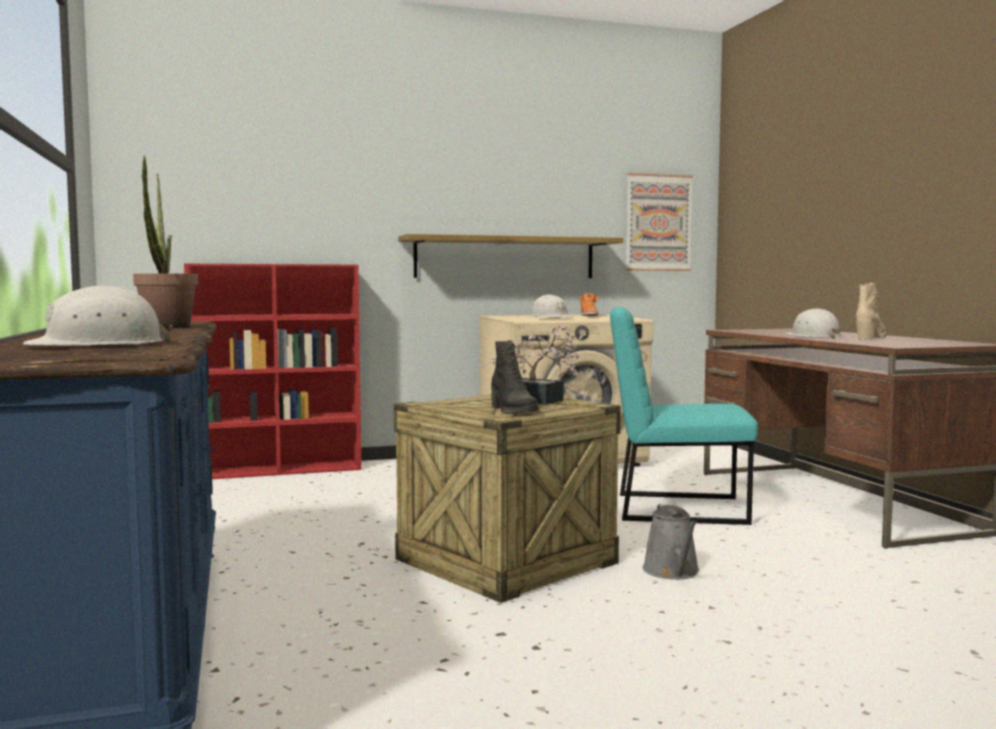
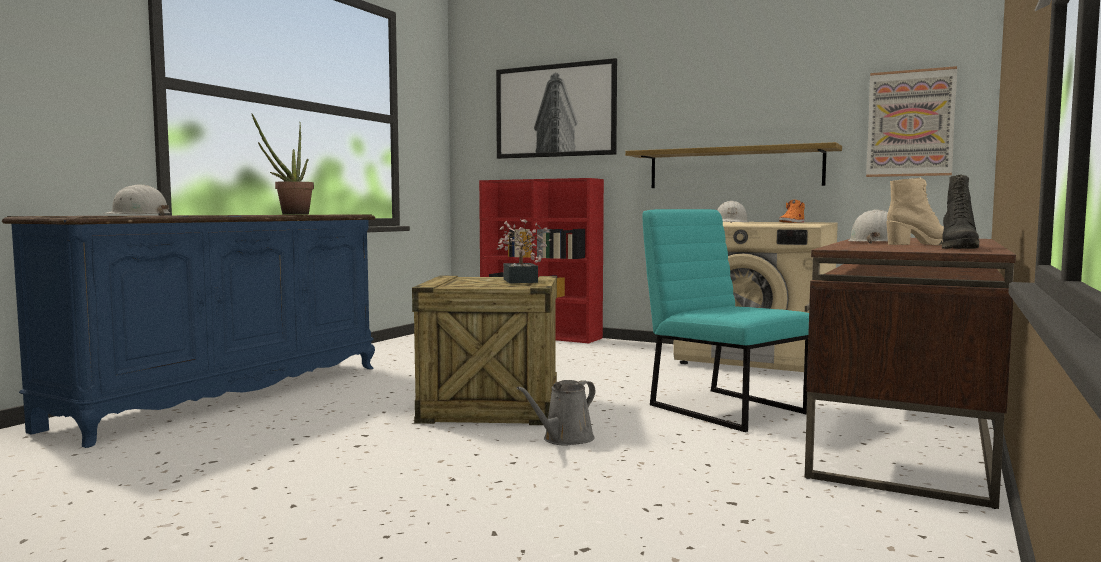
camera: 45 degrees right, 0 degrees up
black boot [491,340,539,414] -> black boot moved to [942,174,979,249]
none -> picture [496,58,617,159]

